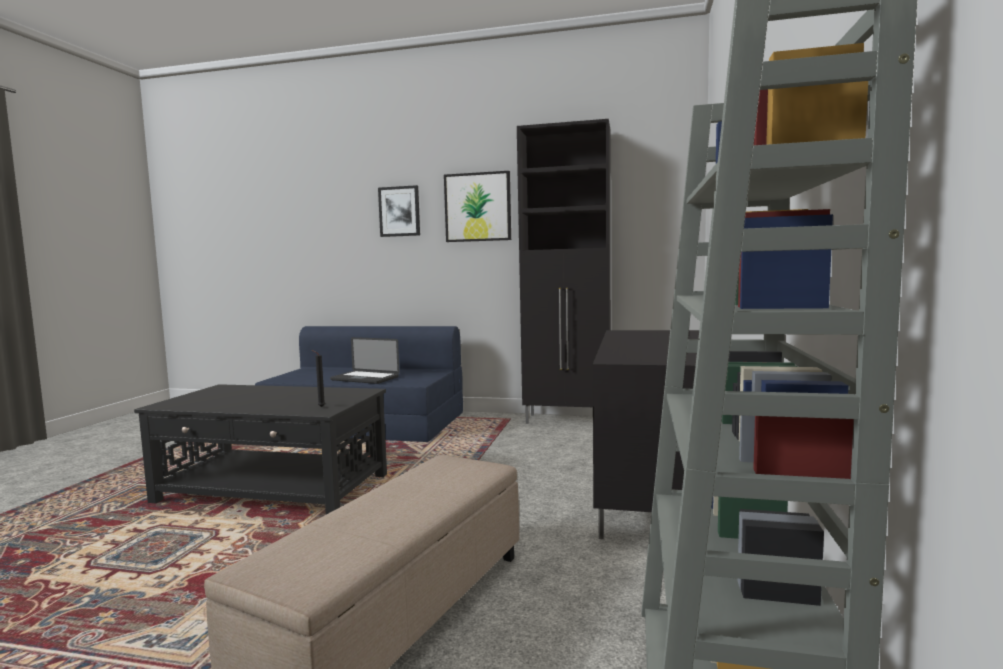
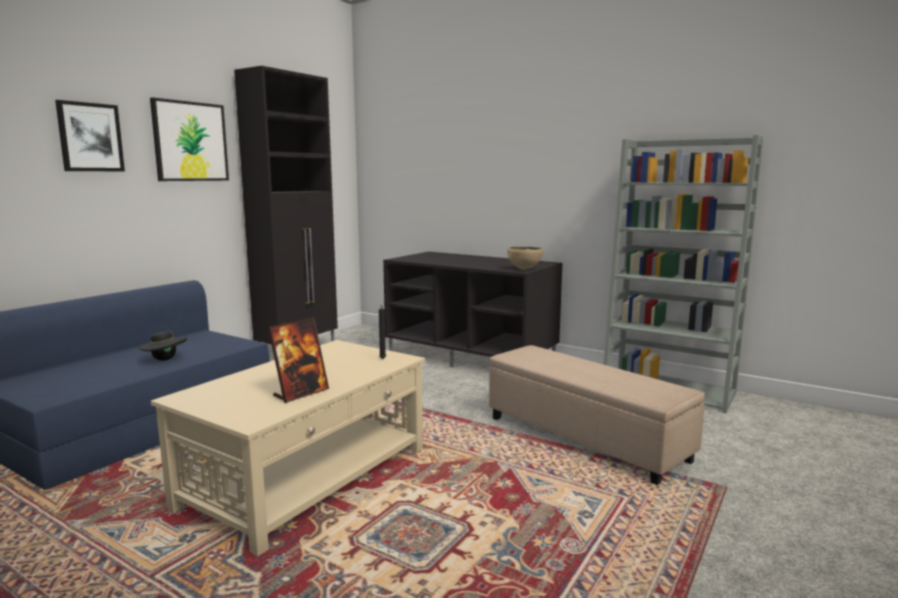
camera: 70 degrees left, 5 degrees up
black coffee table [134,384,387,514] -> beige coffee table [151,340,425,556]
laptop [330,337,400,384] -> black hat [140,329,187,361]
none -> picture frame [268,318,329,403]
none -> brown bowl [507,246,543,270]

